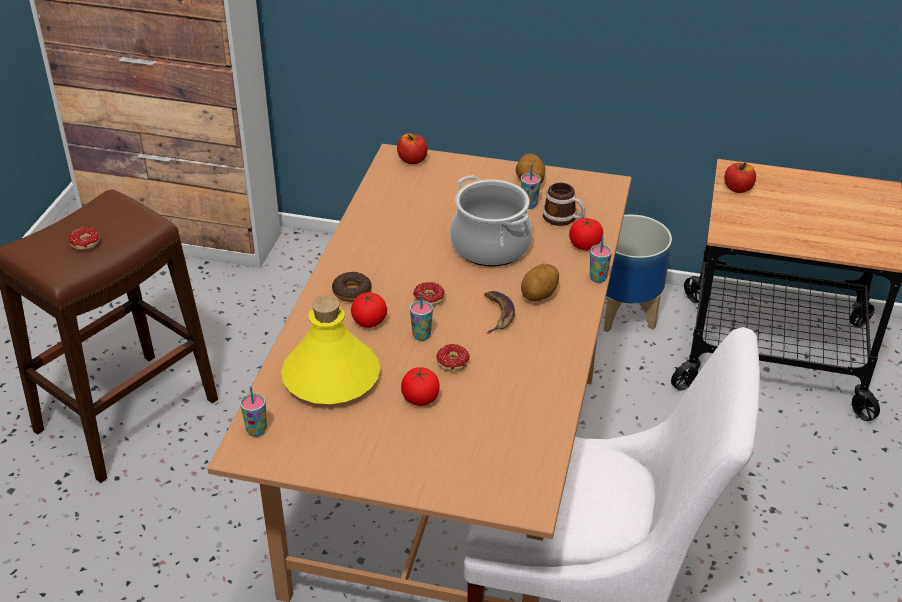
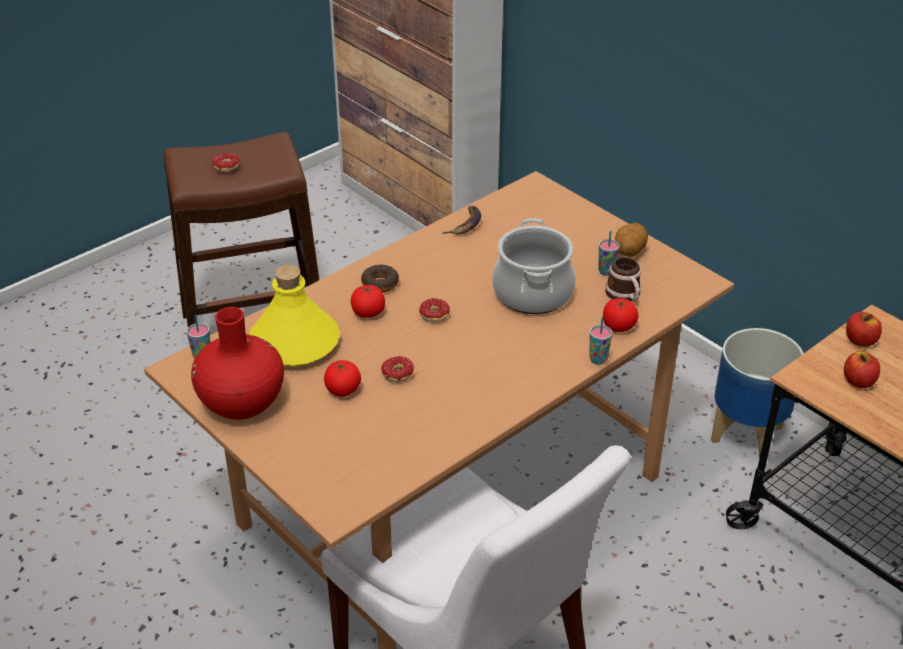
camera: 35 degrees right, 0 degrees up
apple [397,133,427,164] -> apple moved to [844,351,880,388]
cup [410,293,433,341] -> none
banana [484,291,515,334] -> banana moved to [442,206,481,235]
potato [521,264,559,301] -> none
none -> red vase [191,307,284,420]

